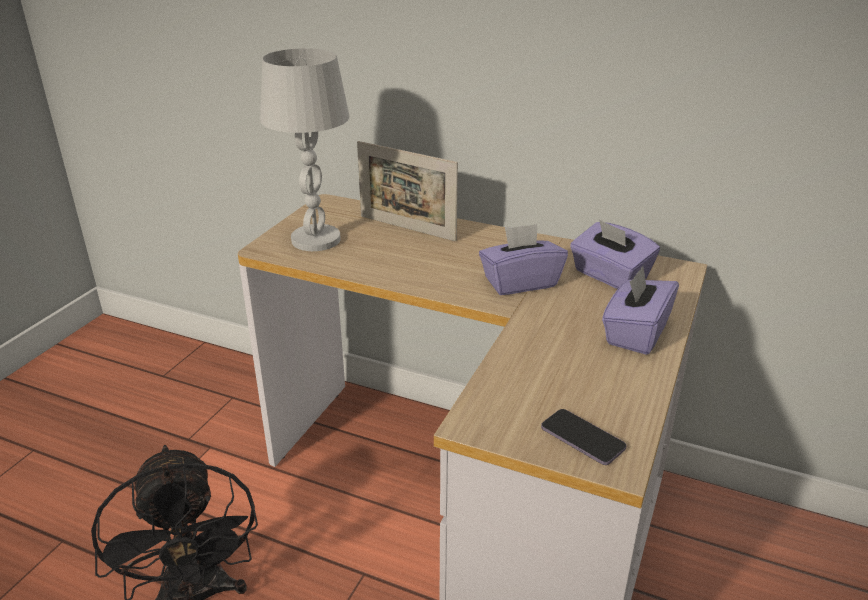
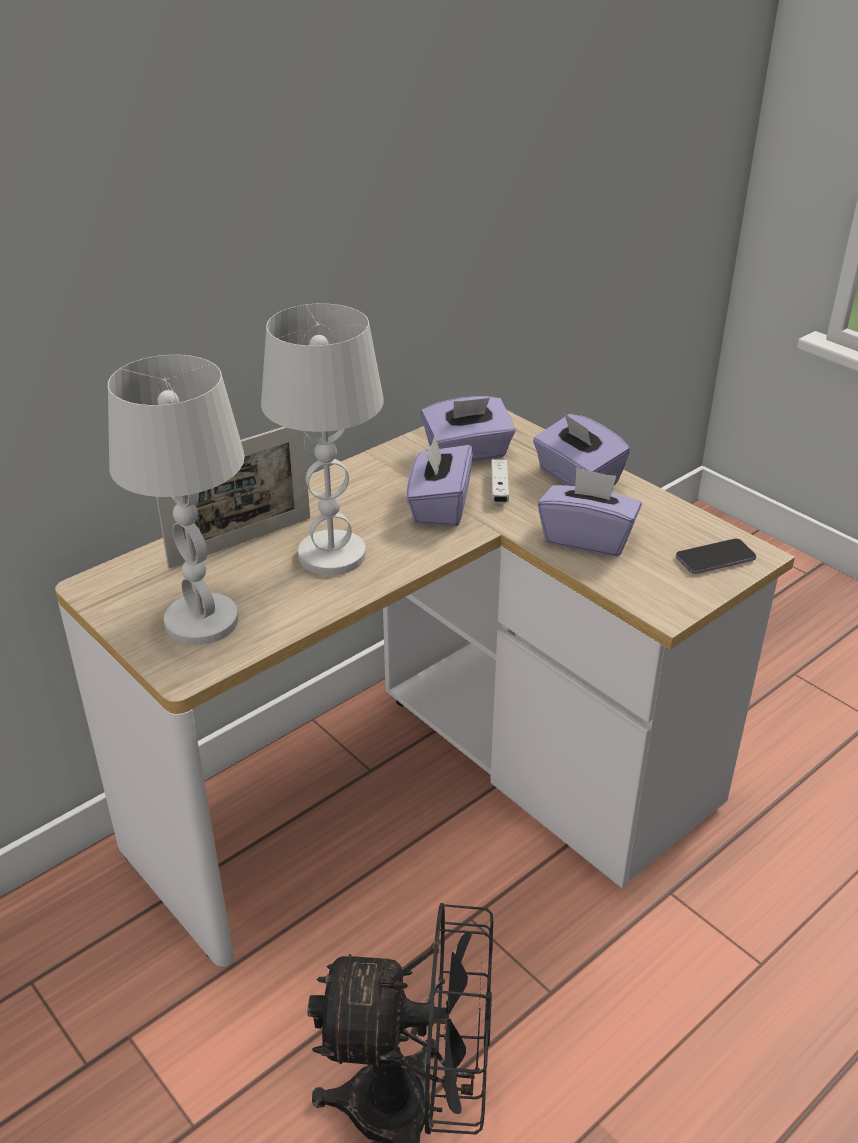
camera: 65 degrees left, 5 degrees up
none -> white table lamp [261,304,384,575]
none -> white game controller [491,459,509,503]
none -> purple tissue box [538,468,642,557]

